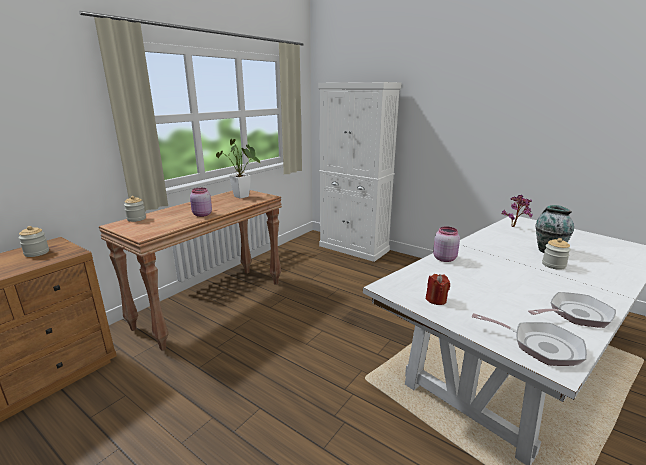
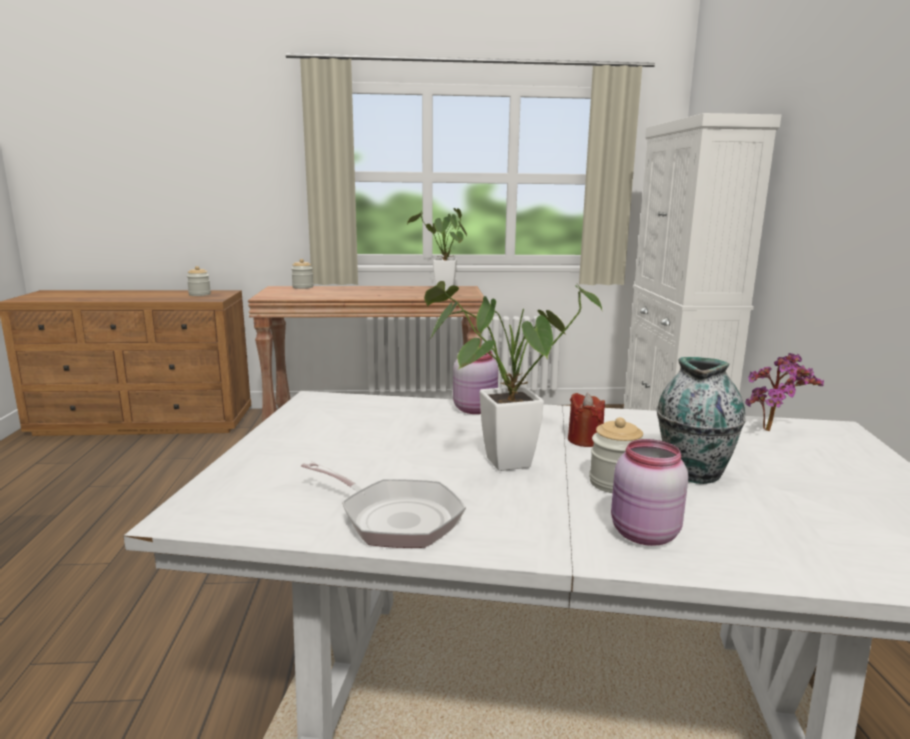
camera: 50 degrees right, 5 degrees down
pink jar [190,188,212,217] -> pink jar moved to [611,439,688,546]
red candle [426,274,450,305] -> red candle moved to [568,393,605,447]
frying pan [472,313,587,366] -> none
none -> potted plant [424,281,604,471]

